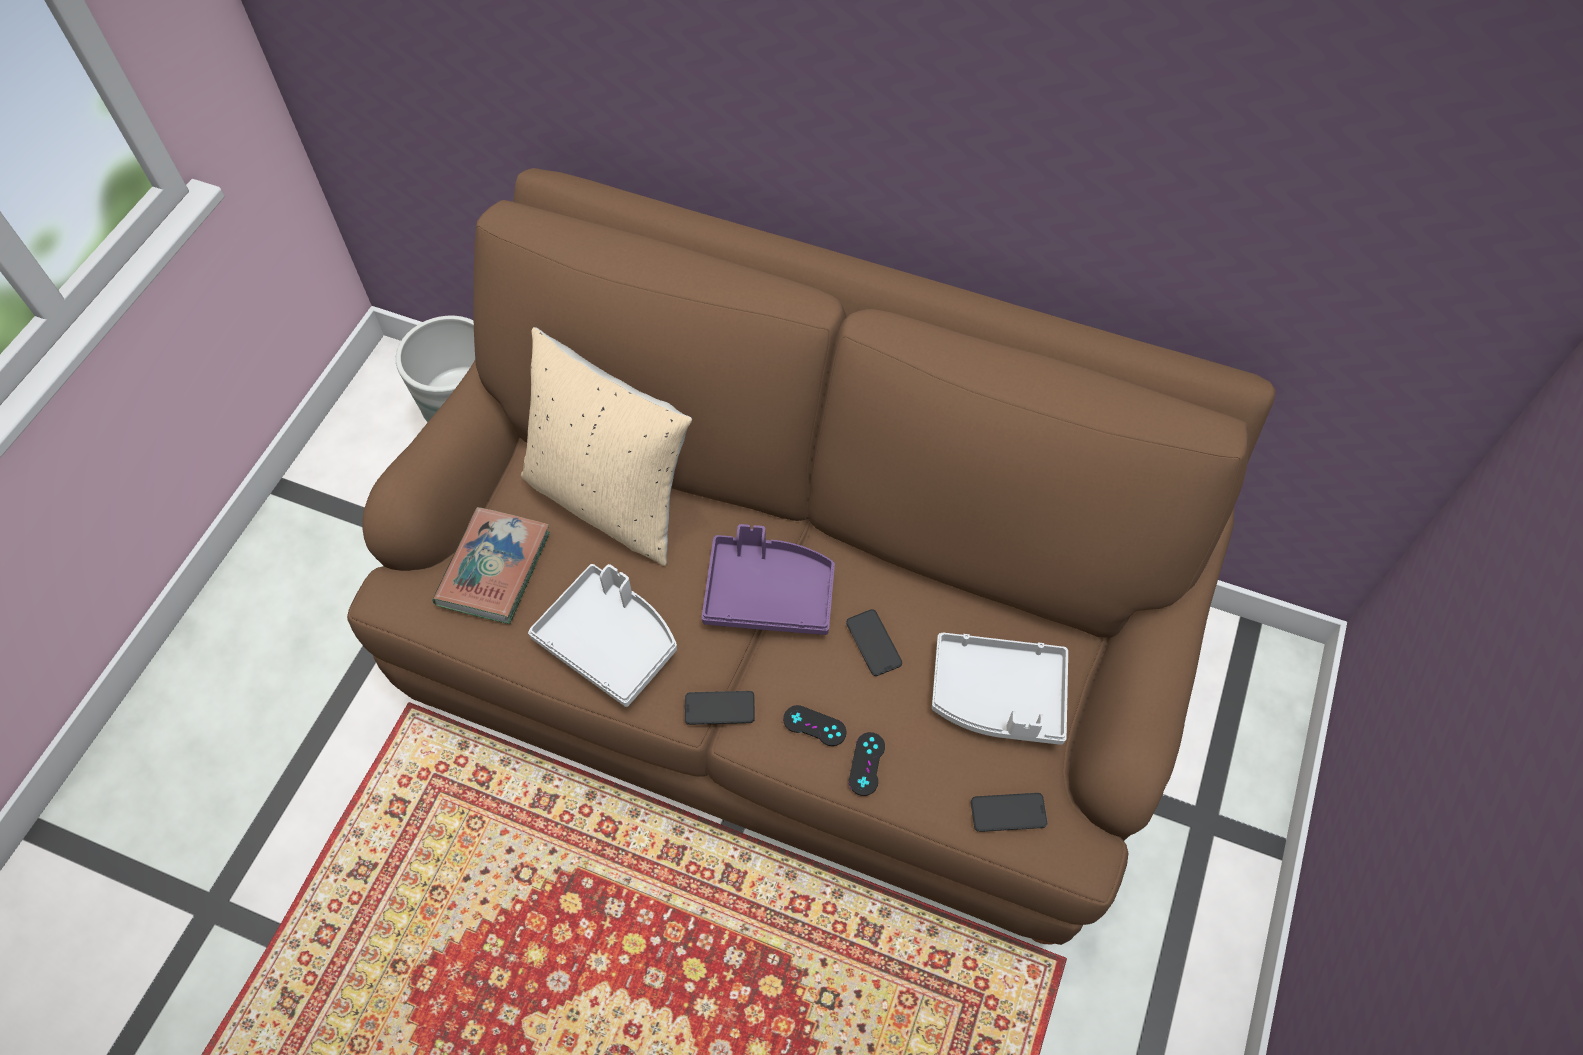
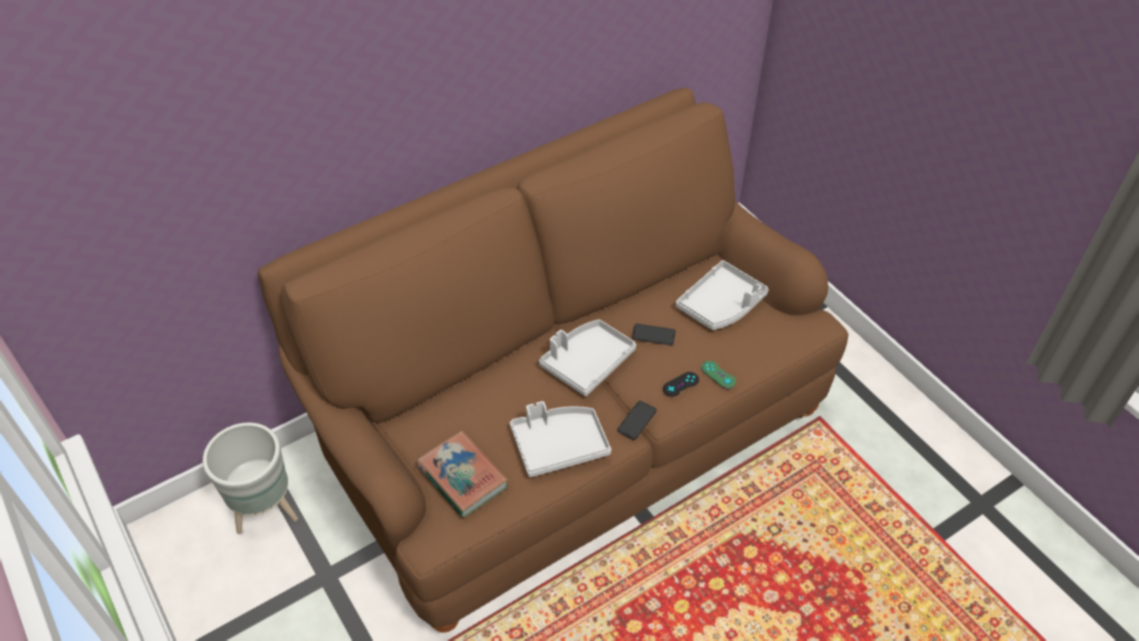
camera: 55 degrees left, 10 degrees down
beige pillow [521,327,692,566] -> none
purple tray [702,524,835,635] -> grey tray [539,319,636,396]
black game controller [849,732,885,796] -> green game controller [701,361,736,389]
phone [971,793,1048,832] -> none

